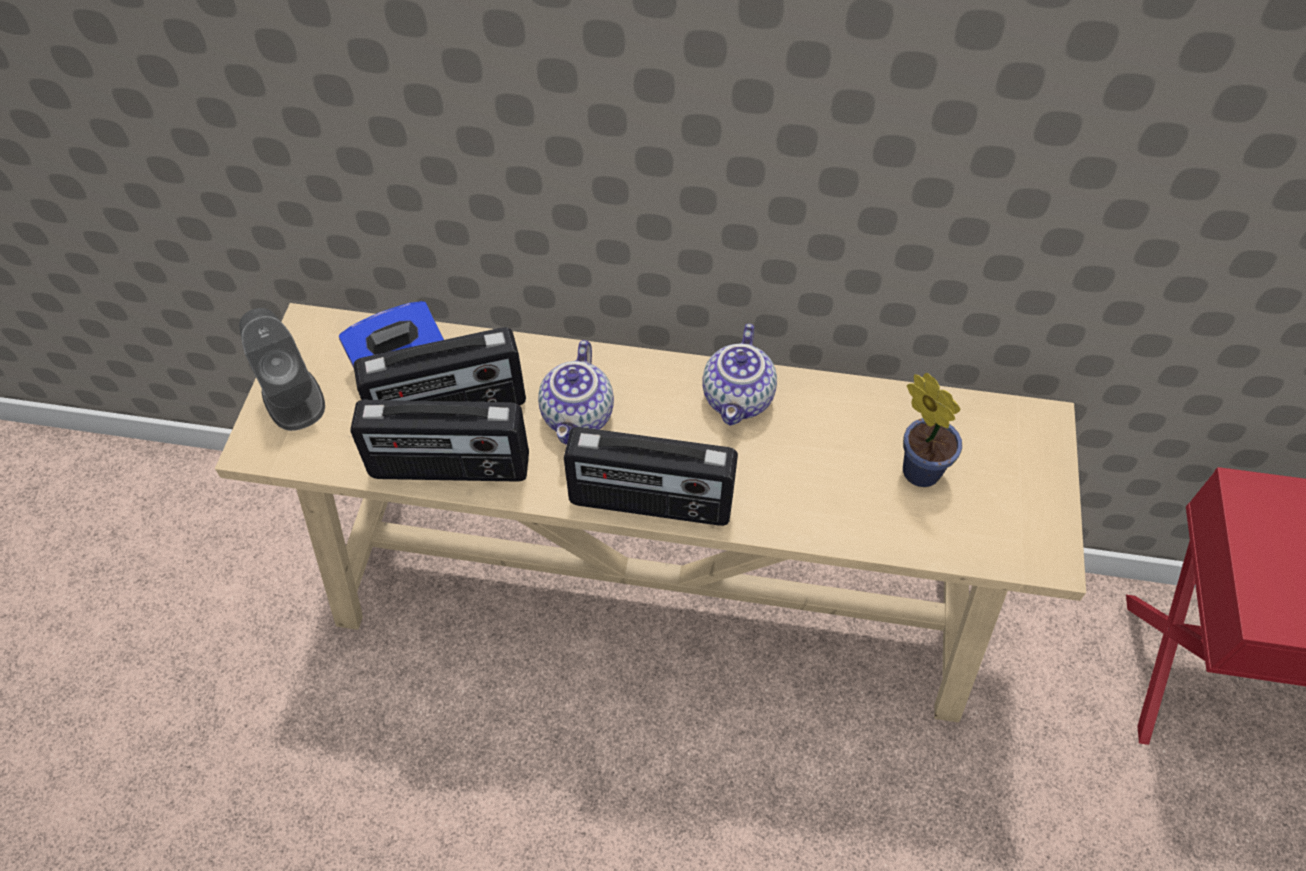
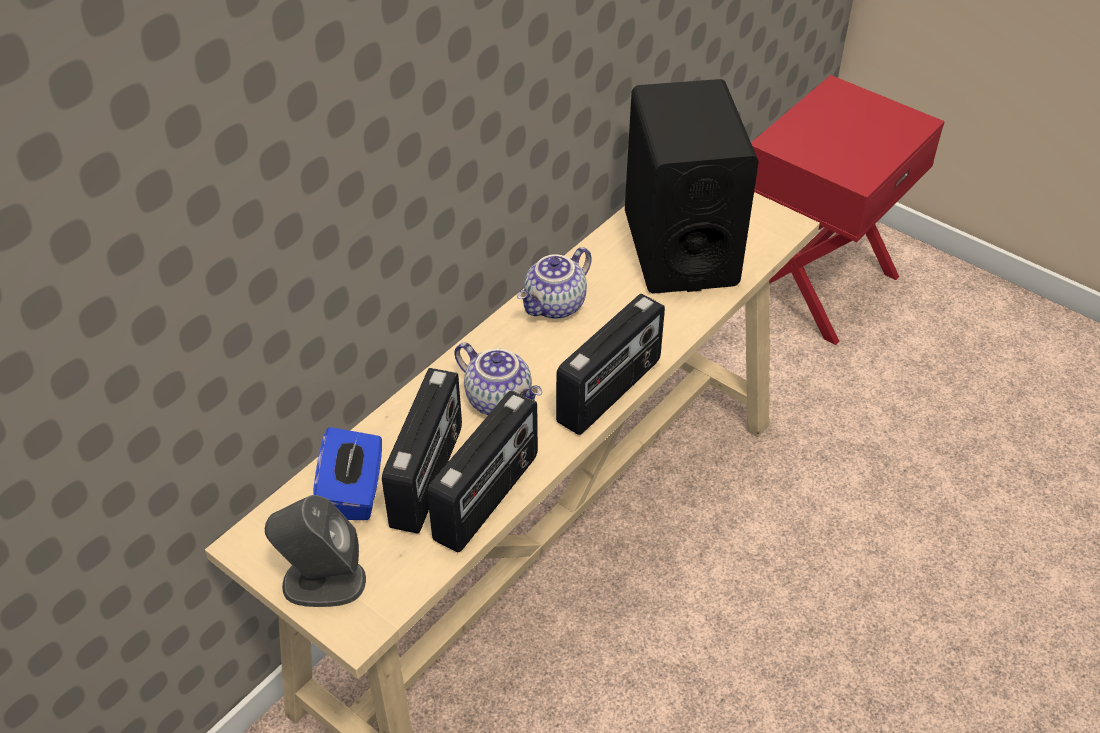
camera: 60 degrees left, 10 degrees down
teapot [702,324,777,425] -> teapot turned 90 degrees clockwise [517,247,592,319]
potted plant [903,373,962,487] -> black speaker [625,79,759,294]

